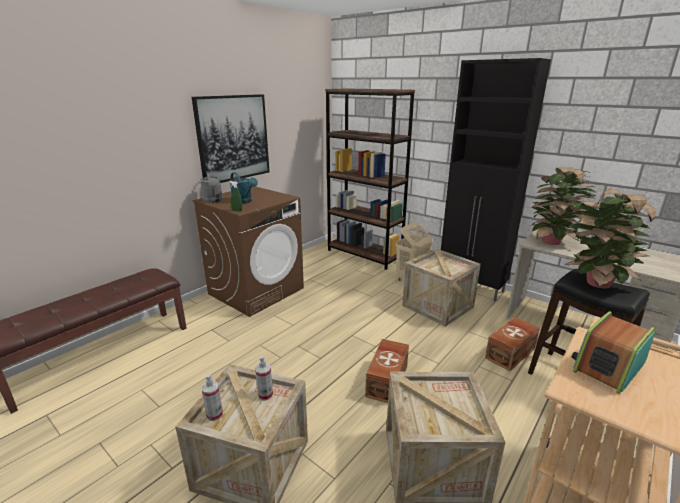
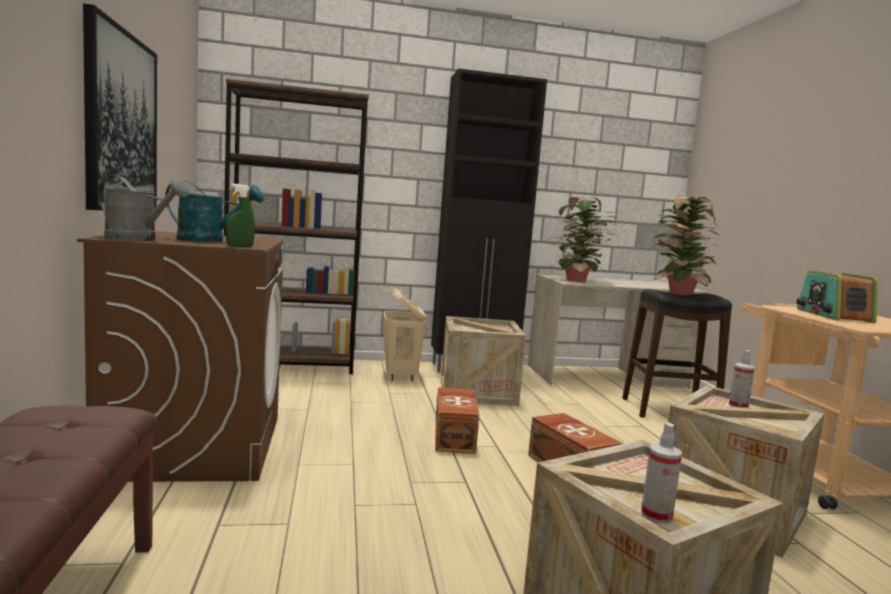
camera: 50 degrees left, 15 degrees down
spray bottle [255,355,273,401] -> spray bottle moved to [729,350,755,408]
brown storage box [485,317,540,371] -> brown storage box moved to [435,387,479,454]

